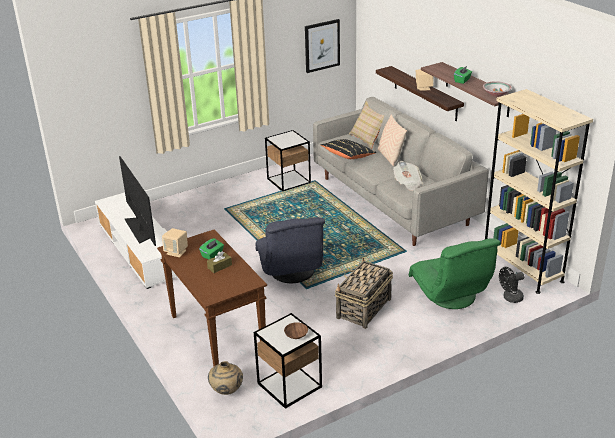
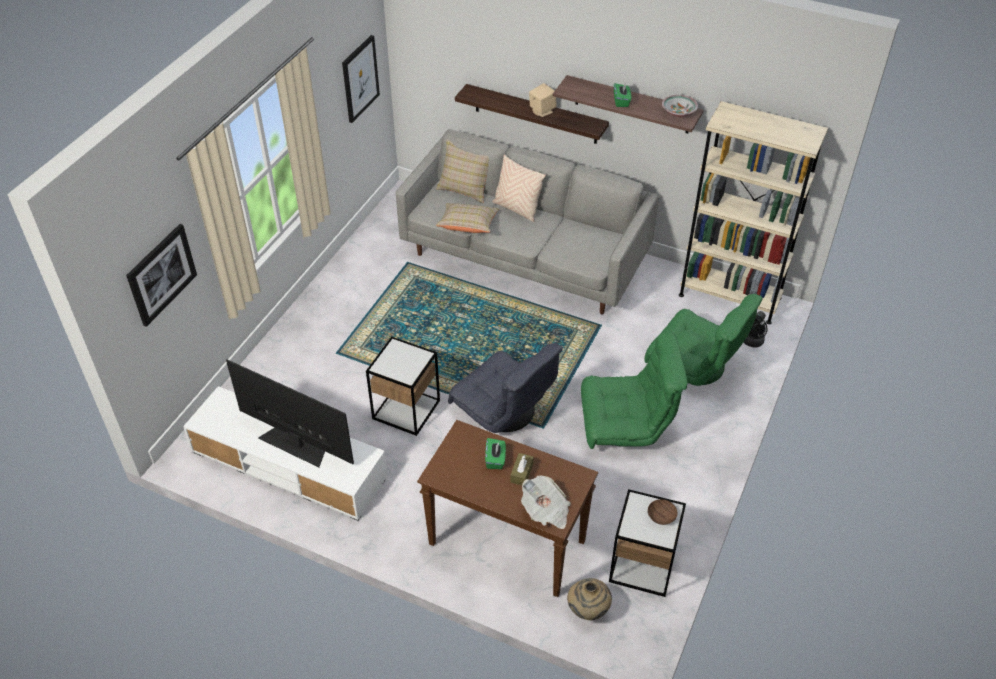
camera: 35 degrees left, 15 degrees up
beige speaker [162,228,188,257] -> none
side table [265,130,311,191] -> side table moved to [366,337,440,436]
black pillow [321,139,376,159] -> beige pillow [436,203,499,233]
basket [335,257,393,329] -> green armchair [581,332,688,449]
newspaper [393,161,423,191] -> newspaper moved to [521,476,571,529]
none -> picture [126,224,197,327]

